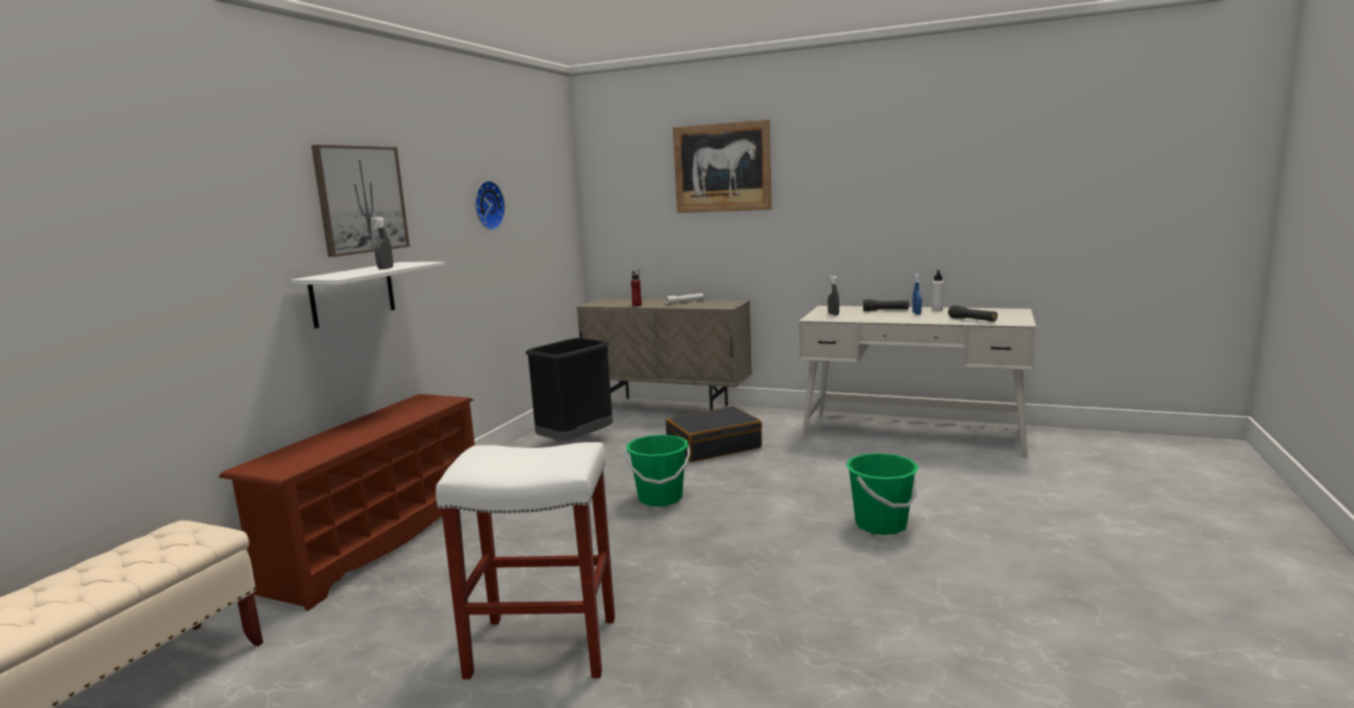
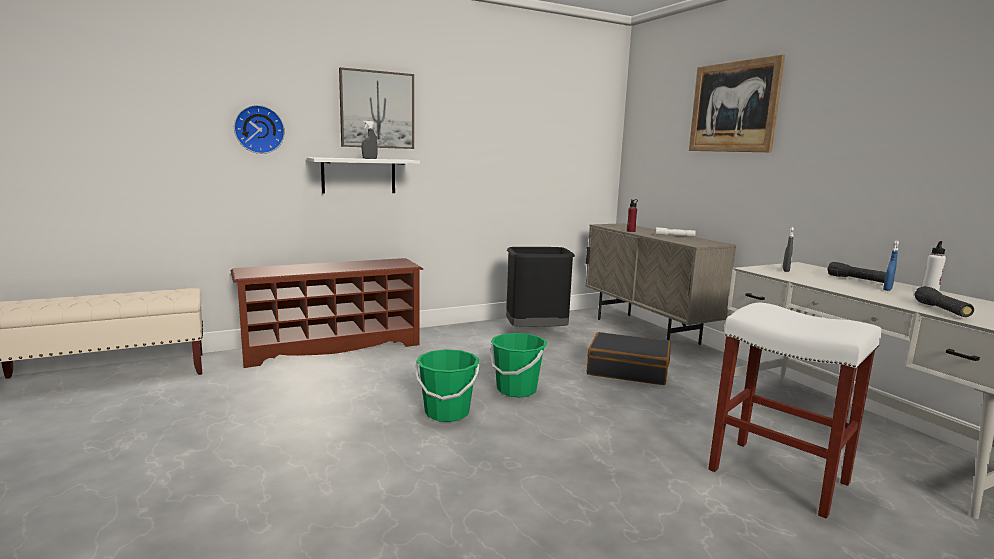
camera: 40 degrees right, 0 degrees up
white stool [436,442,615,679] -> white stool moved to [709,302,881,519]
wall clock [475,180,505,230] -> wall clock moved to [234,105,285,154]
green bucket [846,453,919,535] -> green bucket moved to [415,349,480,422]

